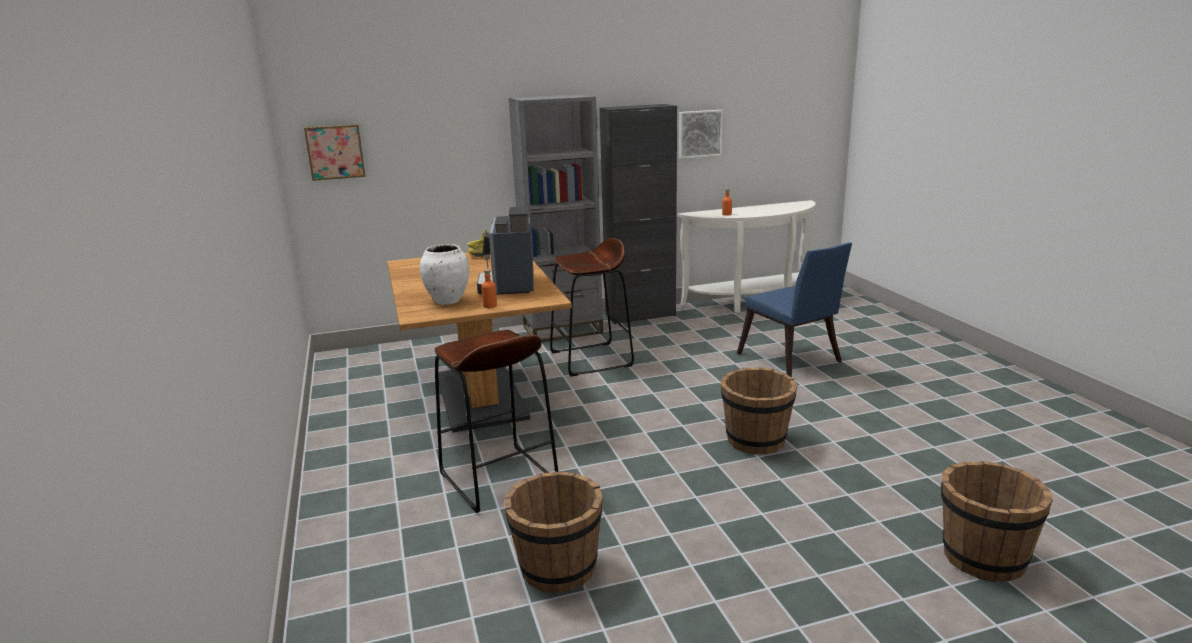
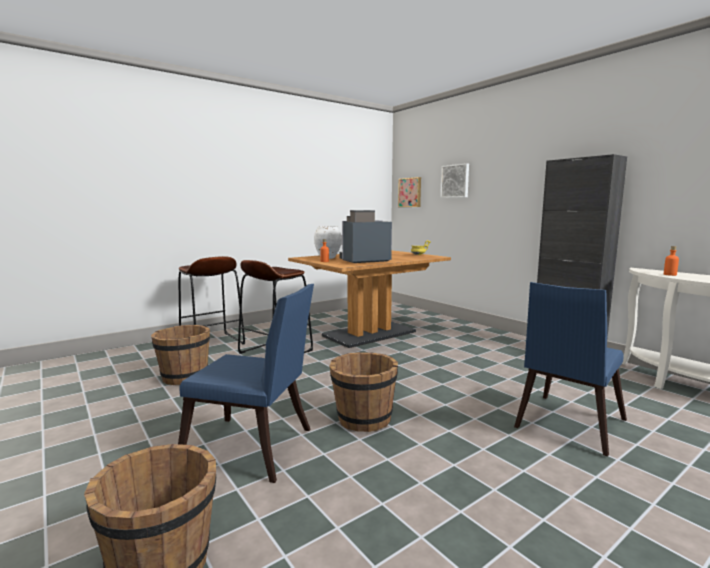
camera: 70 degrees right, 10 degrees down
grey bookcase [508,94,603,342] -> none
brown stool [550,238,634,377] -> brown stool moved to [179,256,245,344]
picture [679,110,723,159] -> picture moved to [440,163,469,198]
none -> blue chair [178,284,314,483]

